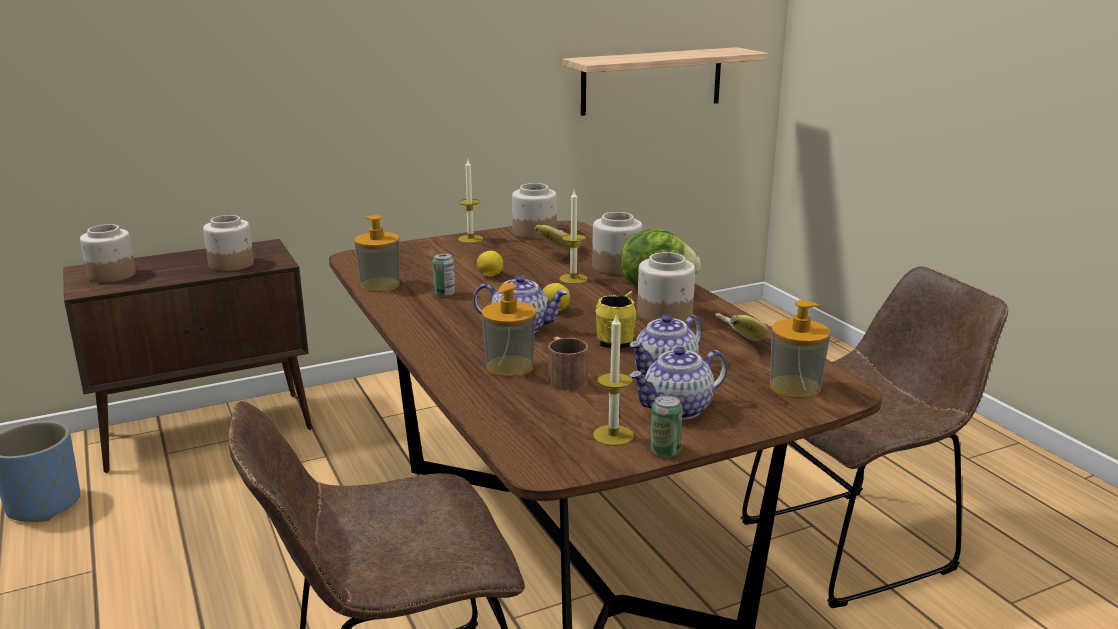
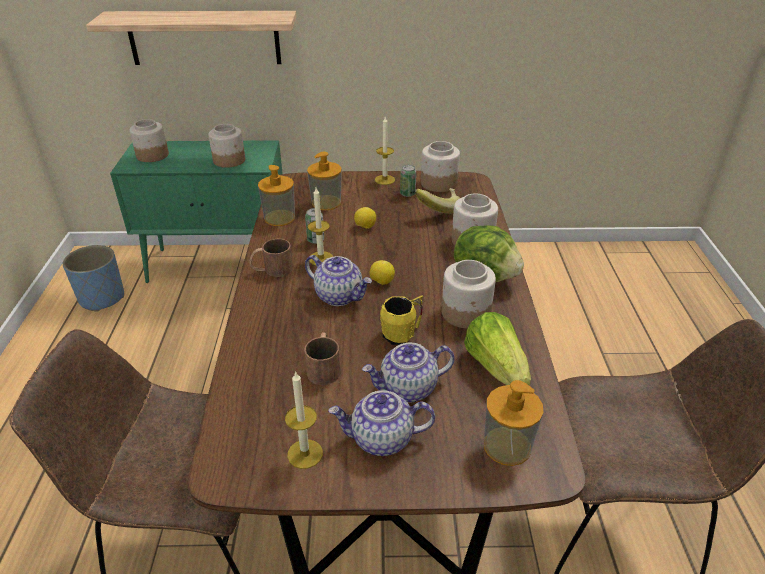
camera: 25 degrees right, 15 degrees up
brown cabinet [63,239,312,473] -> green cabinet [110,140,283,283]
soap dispenser [482,283,536,377] -> soap dispenser moved to [307,152,342,210]
candle [560,191,588,284] -> candle moved to [308,188,333,265]
shelf [562,47,768,116] -> shelf moved to [86,11,297,65]
can [650,395,683,458] -> can moved to [400,165,416,197]
banana [715,313,768,341] -> lettuce [464,312,531,386]
none -> brown mug [249,239,293,277]

